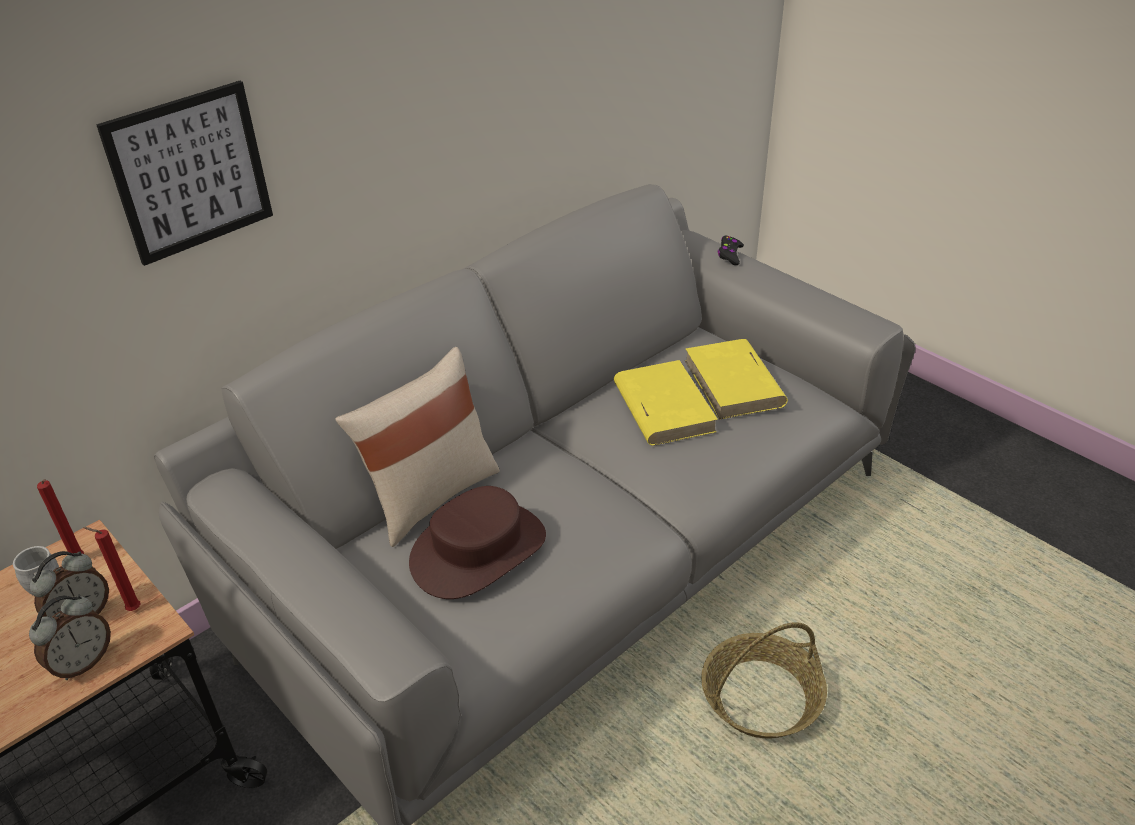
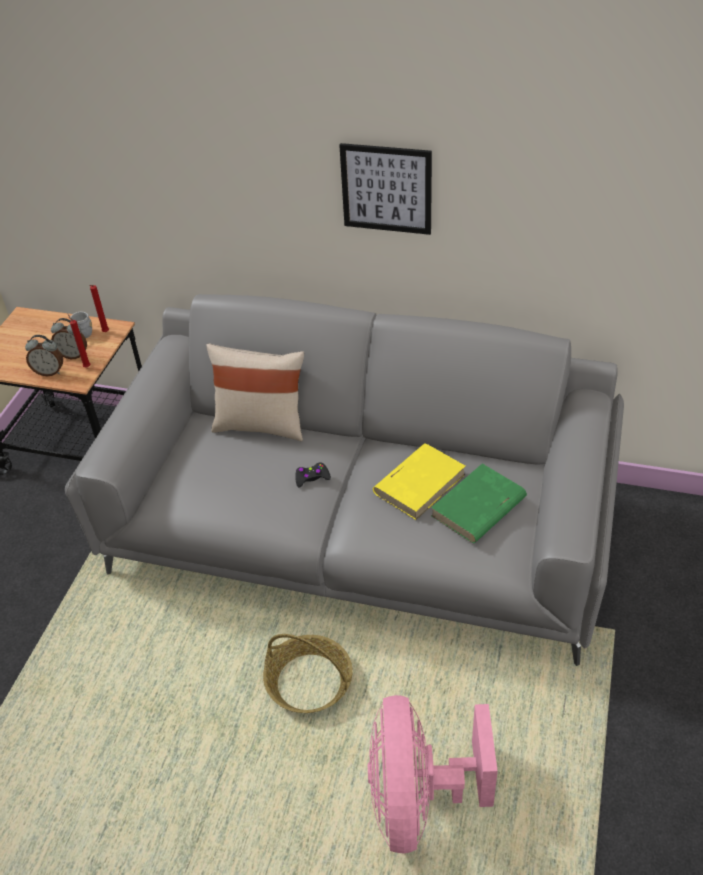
camera: 60 degrees right, 5 degrees up
picture [96,81,273,266] -> picture moved to [339,143,432,235]
brown hat [409,486,546,599] -> none
yellow book [685,339,788,420] -> green book [431,463,527,543]
black game controller [718,235,744,265] -> black game controller moved to [295,462,331,488]
none -> pink fan [368,695,498,853]

